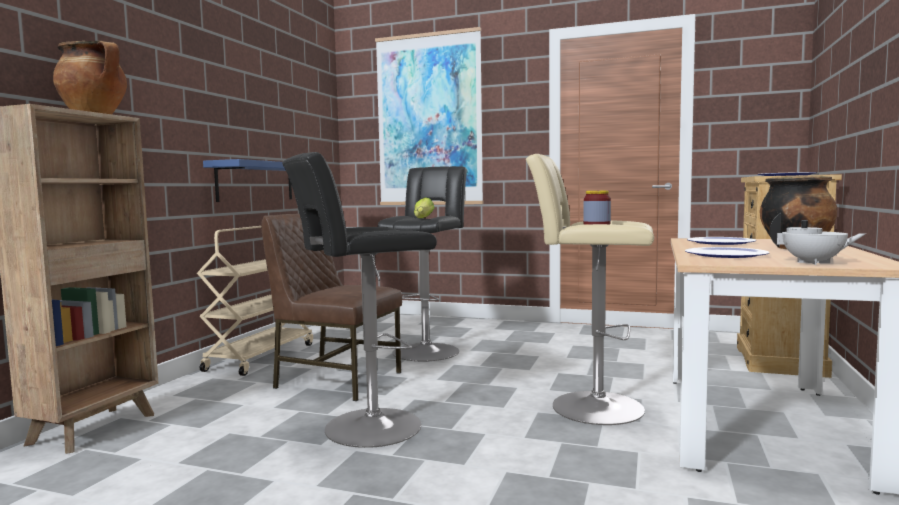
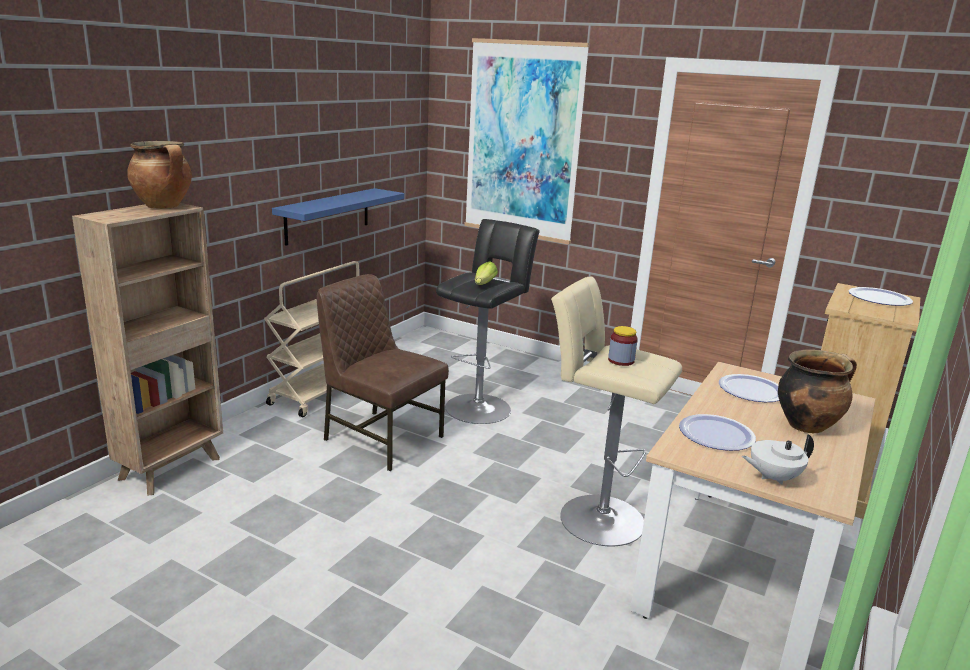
camera: 10 degrees right, 15 degrees up
black stool [282,152,437,448] -> none
white teapot [769,213,866,265] -> white teapot turned 135 degrees clockwise [742,434,814,485]

